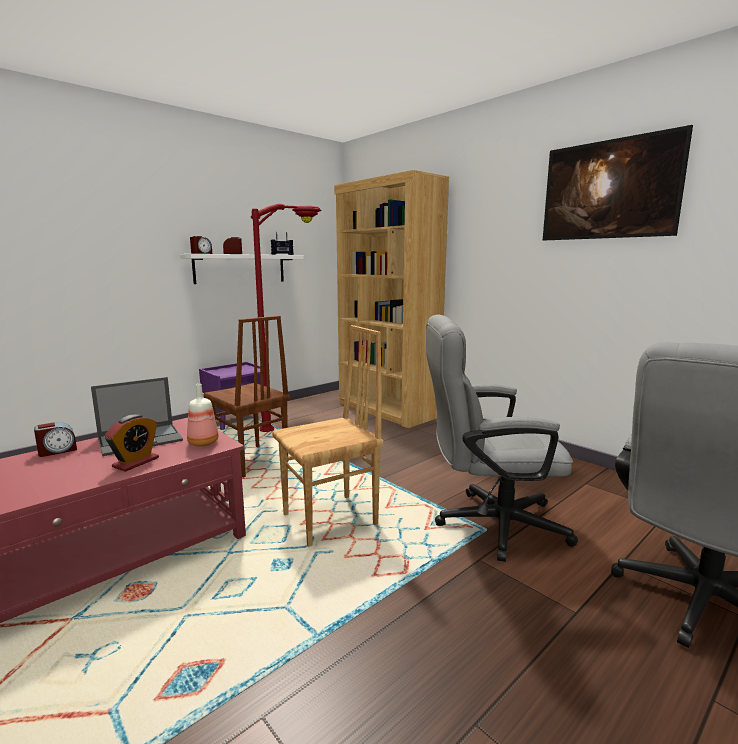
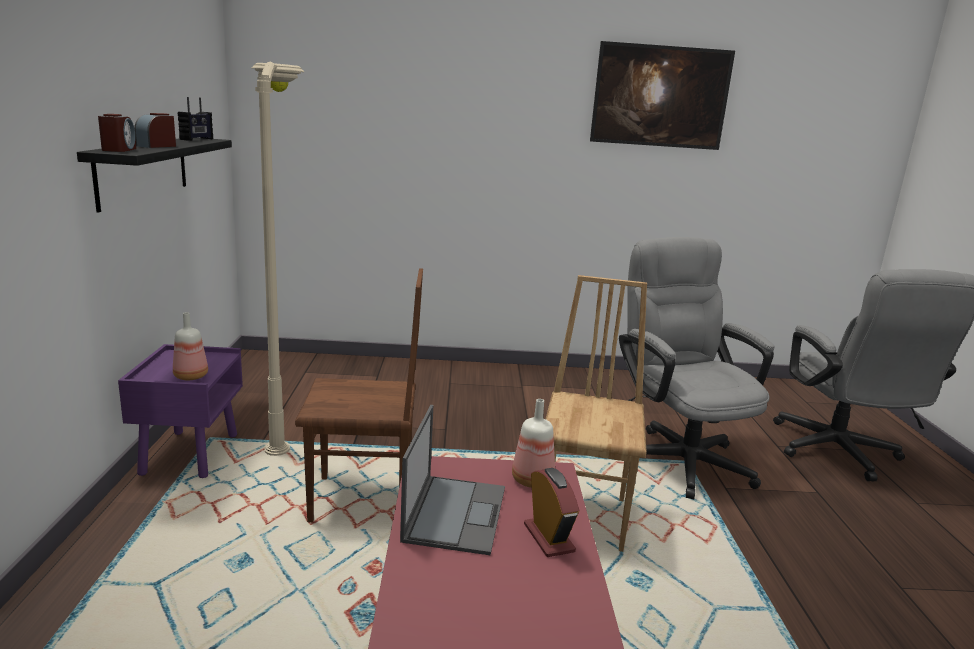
camera: 50 degrees left, 5 degrees up
alarm clock [34,422,77,457] -> none
white shelf [180,254,304,284] -> black shelf [77,138,232,212]
red floor lamp [251,203,322,432] -> beige floor lamp [251,62,304,456]
brown bookcase [334,170,449,428] -> none
grey office chair [426,315,578,562] -> grey office chair turned 120 degrees clockwise [619,237,775,499]
none -> bottle [173,312,208,380]

